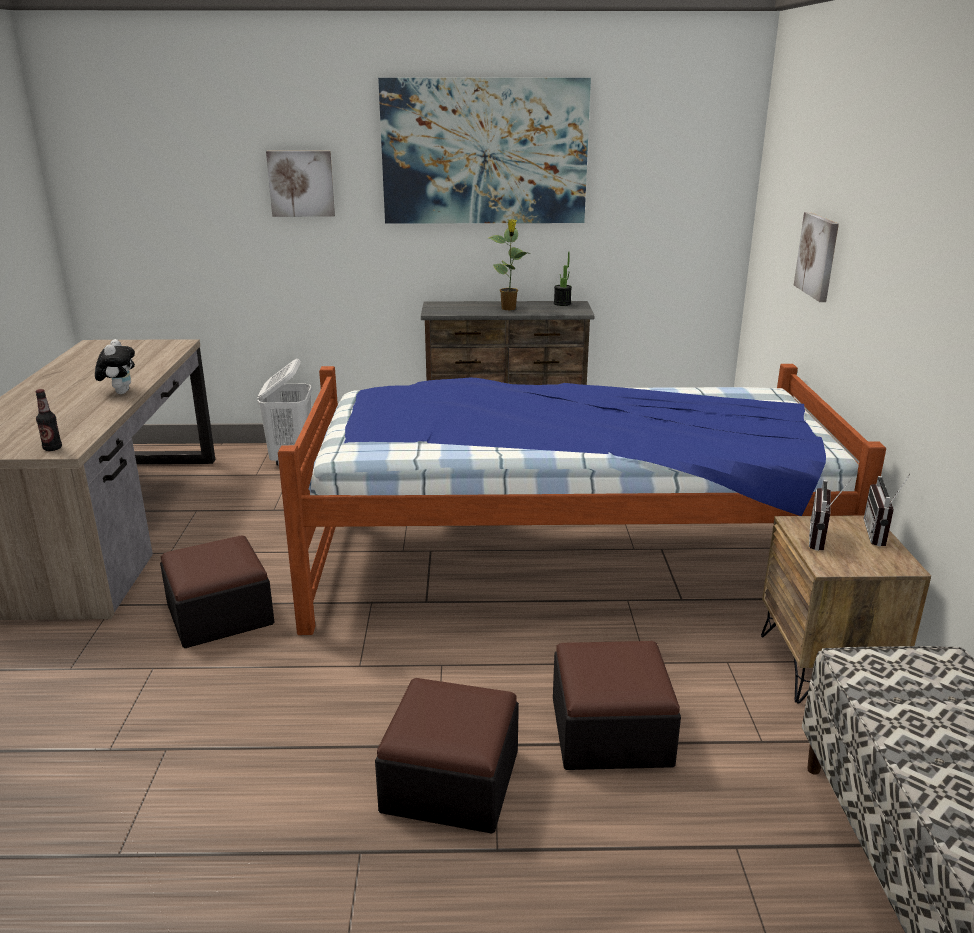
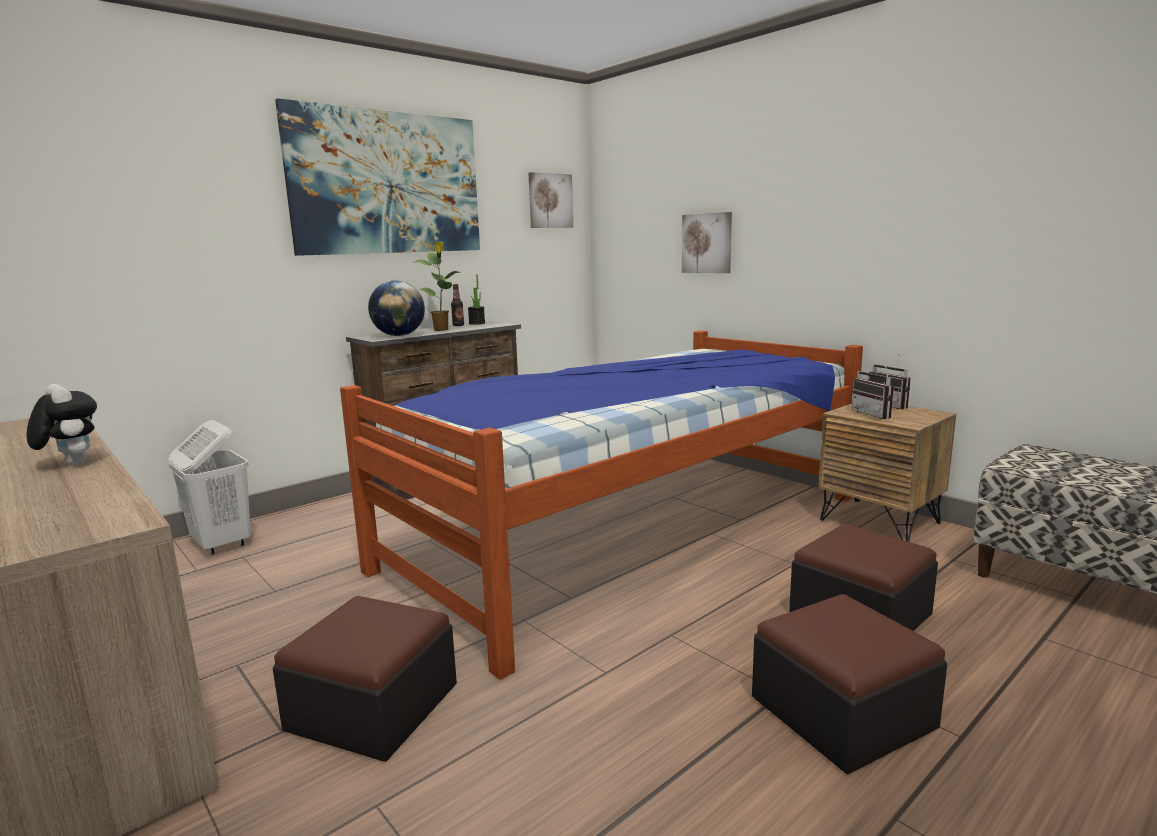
camera: 40 degrees left, 10 degrees down
bottle [36,389,62,451] -> bottle moved to [451,284,464,326]
picture [266,151,335,217] -> picture moved to [528,172,573,228]
none -> globe [368,280,425,336]

